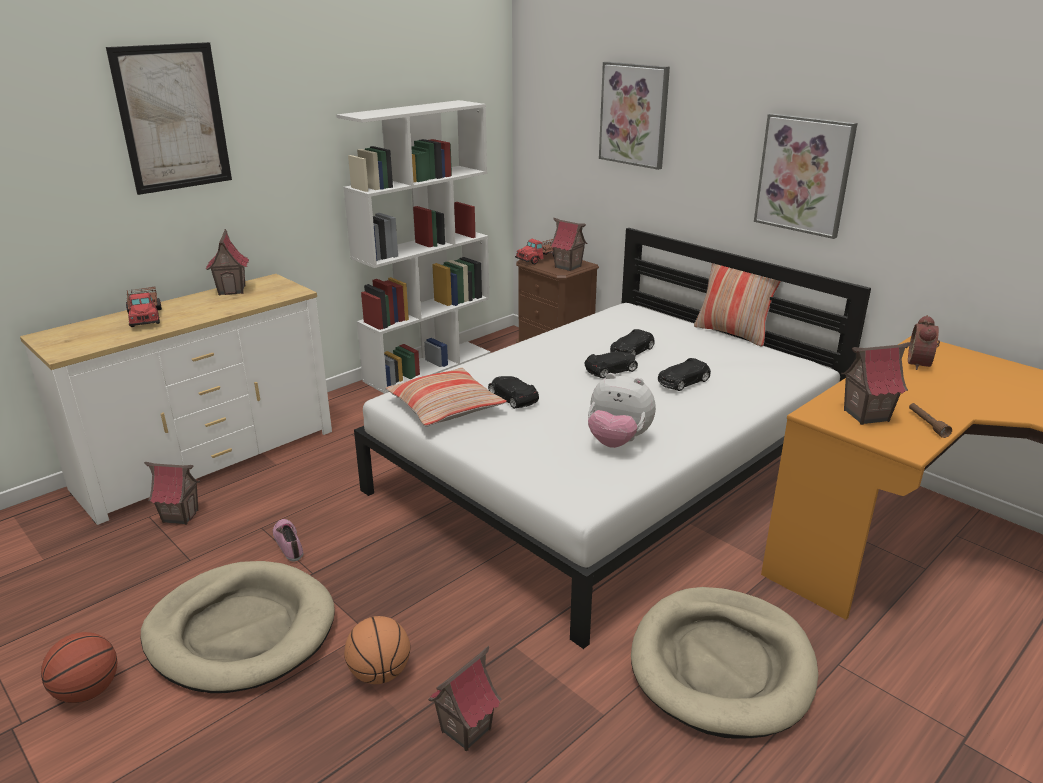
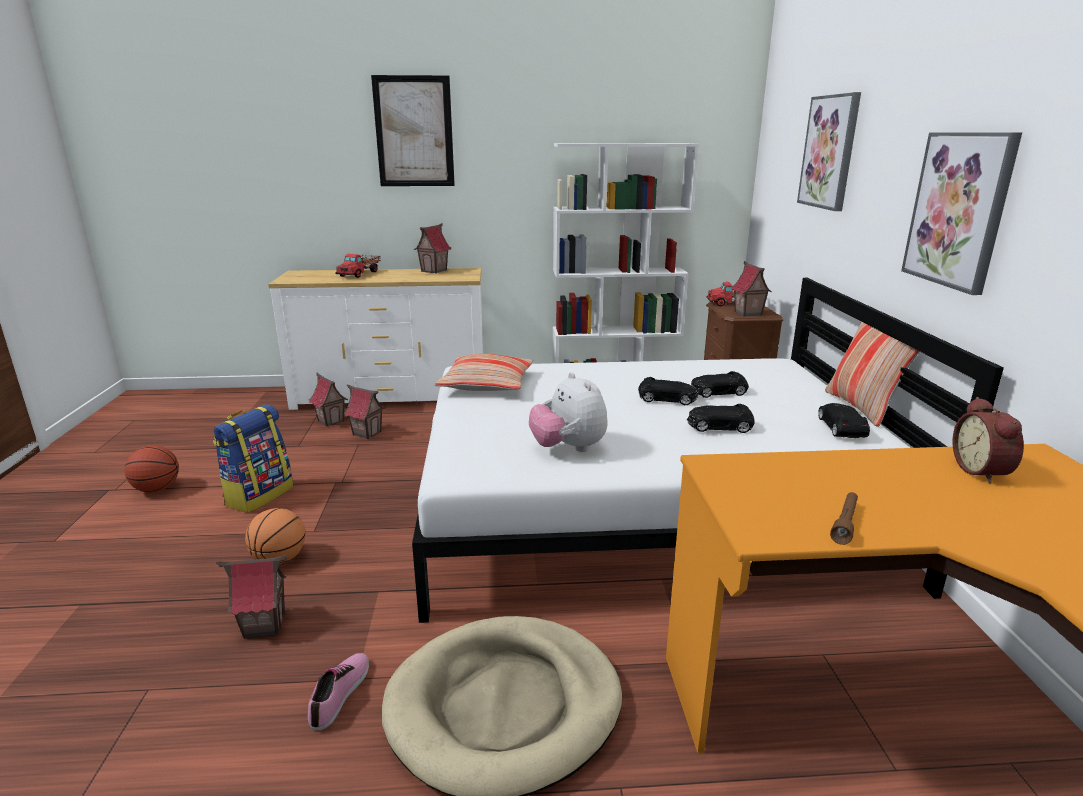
camera: 40 degrees right, 5 degrees down
beige dog bed [141,561,335,693] -> backpack [213,404,293,513]
shoe [273,519,303,562] -> shoe moved to [308,653,369,730]
black toy car [488,376,539,409] -> black toy car moved to [818,403,870,438]
toy house [841,342,911,425] -> toy house moved to [344,385,385,439]
alarm clock [908,315,940,370] -> alarm clock turned 60 degrees counterclockwise [953,397,1024,484]

